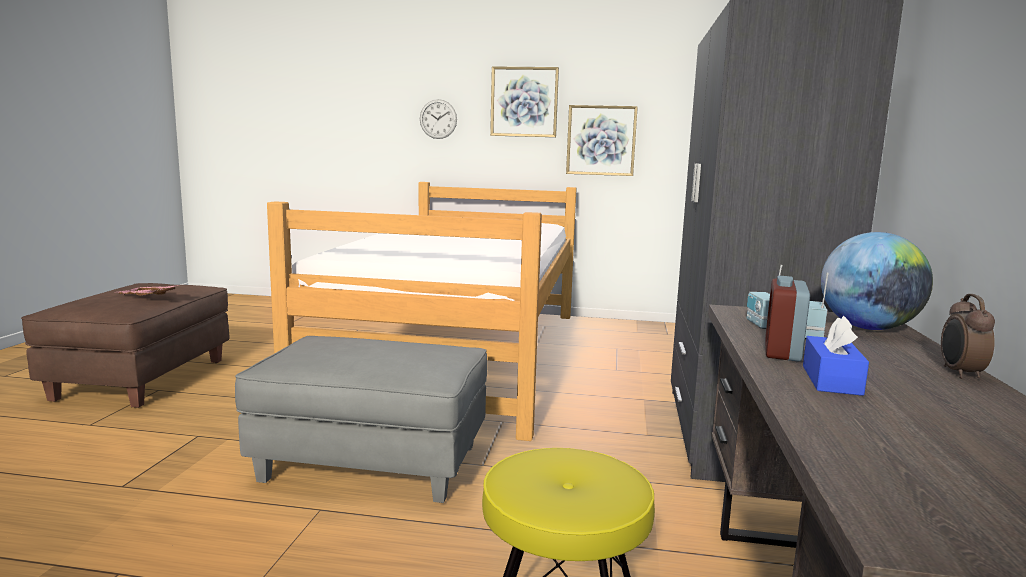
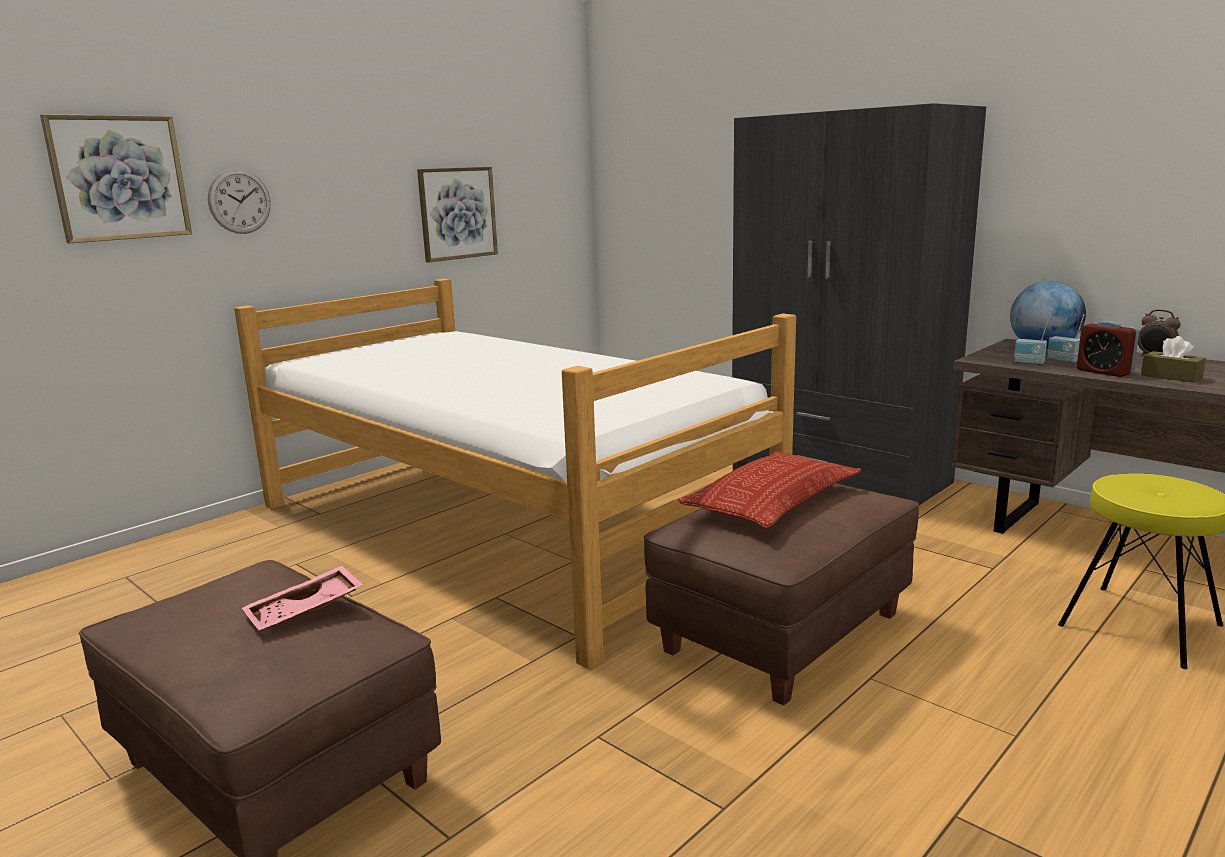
camera: 55 degrees left, 5 degrees up
grey ottoman [235,336,487,503] -> brown ottoman [644,483,919,706]
picture [490,67,559,137] -> picture moved to [40,114,192,243]
blue tissue box [803,316,869,396] -> brown tissue box [1141,336,1206,383]
none -> pillow [677,451,861,529]

